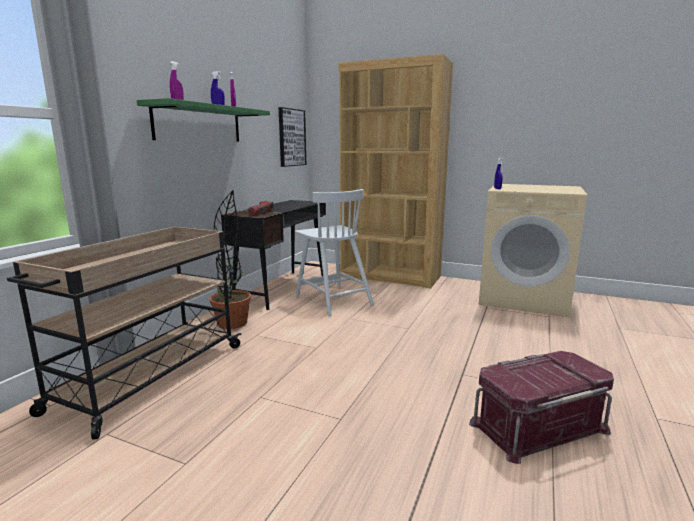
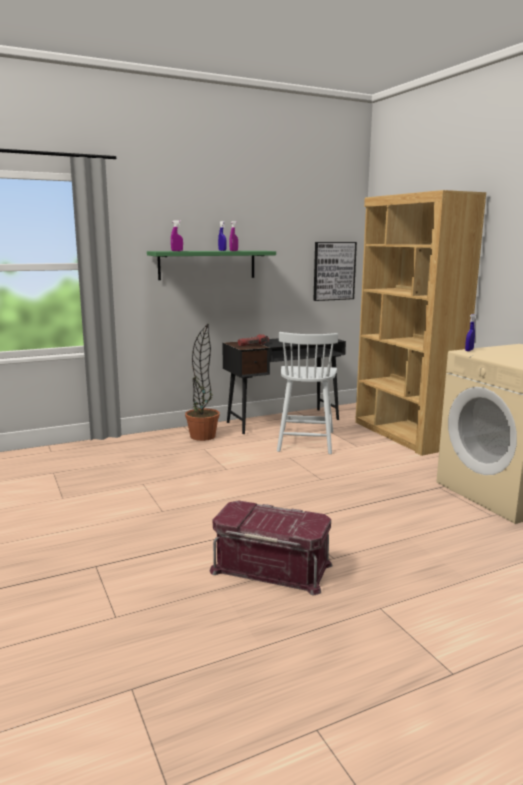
camera: 40 degrees right, 0 degrees up
beige cart [7,227,242,440] -> none

